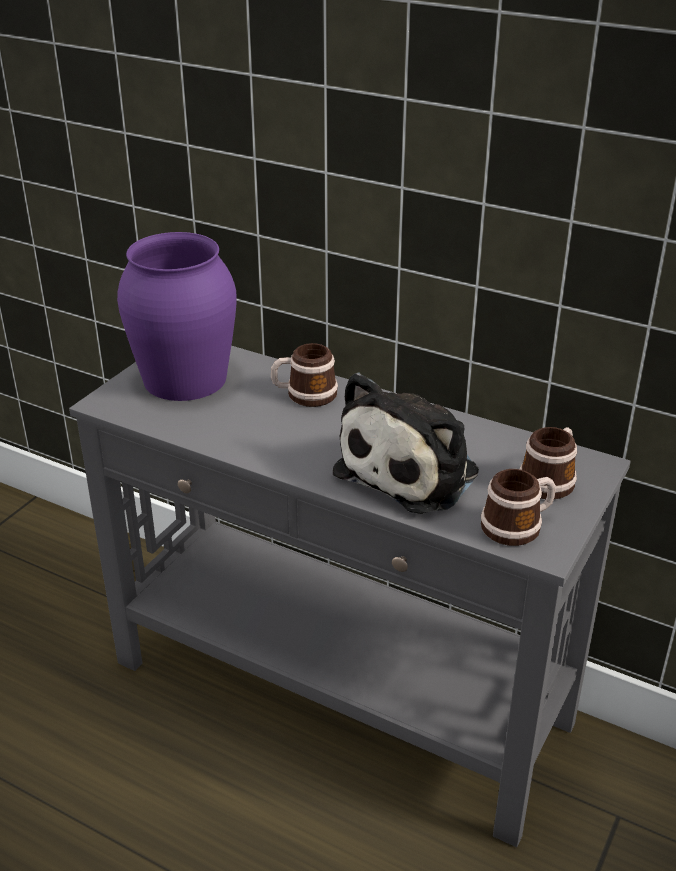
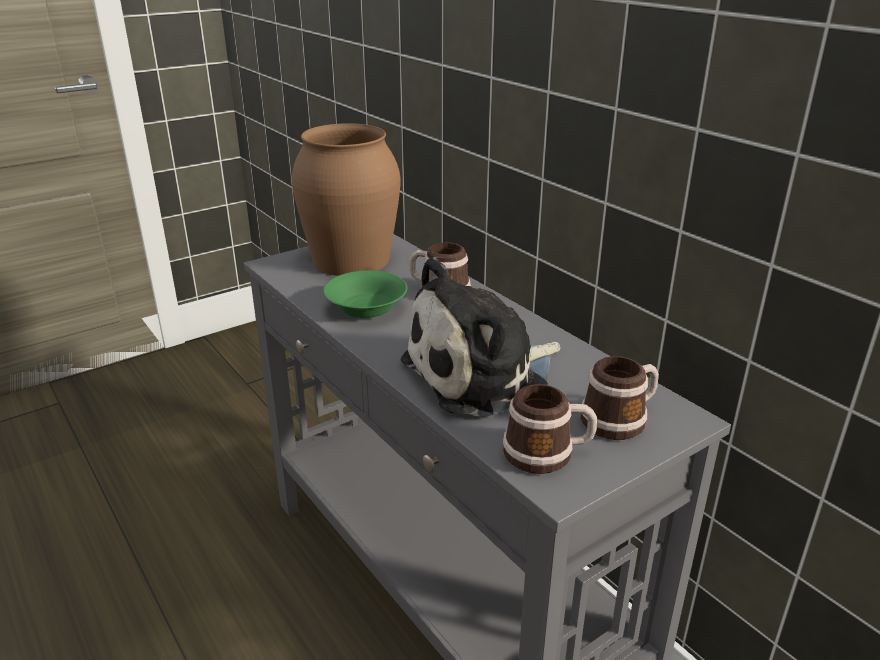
camera: 25 degrees right, 5 degrees down
purple vase [117,232,237,401] -> brown vase [292,123,400,276]
none -> green bowl [323,270,407,318]

